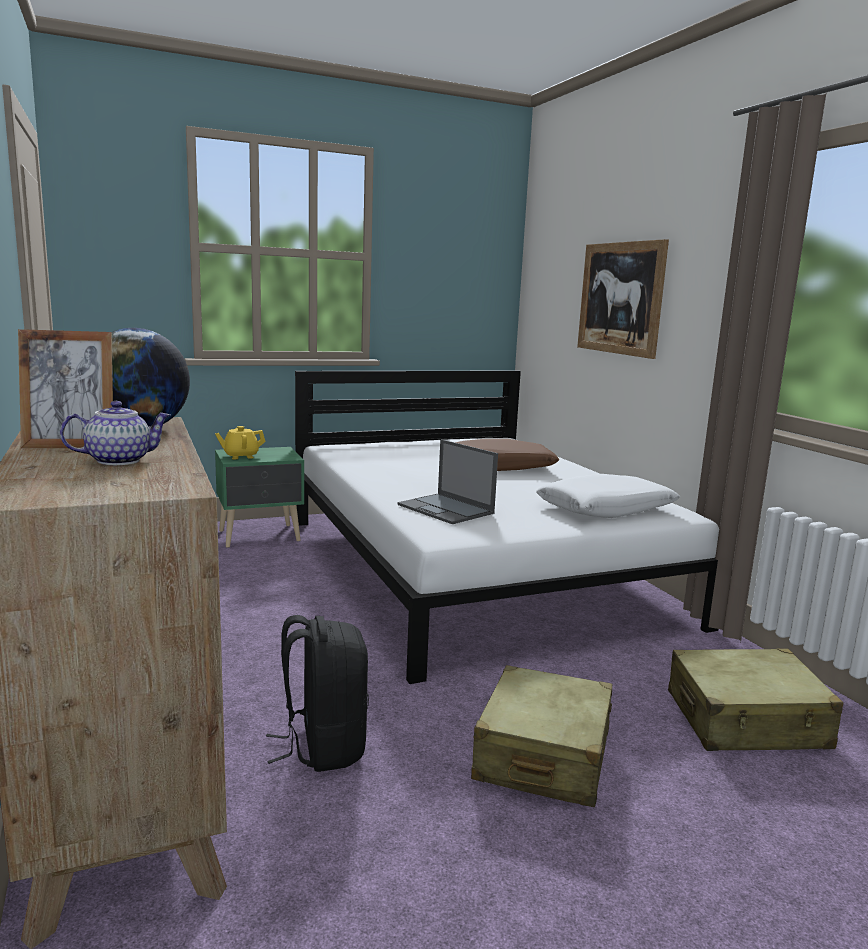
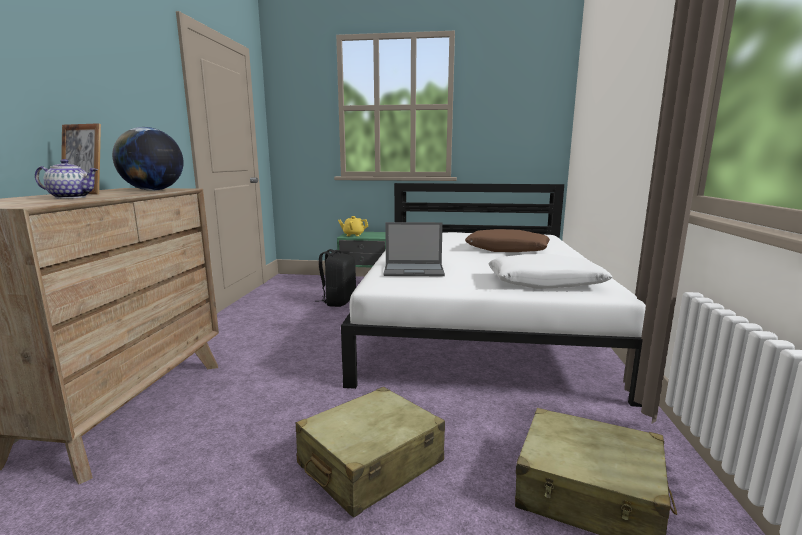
camera: 30 degrees right, 0 degrees up
black backpack [266,615,369,772] -> black backpack moved to [315,249,356,307]
laptop [397,439,498,524] -> laptop turned 75 degrees counterclockwise [384,222,445,276]
picture [577,239,669,359] -> none

